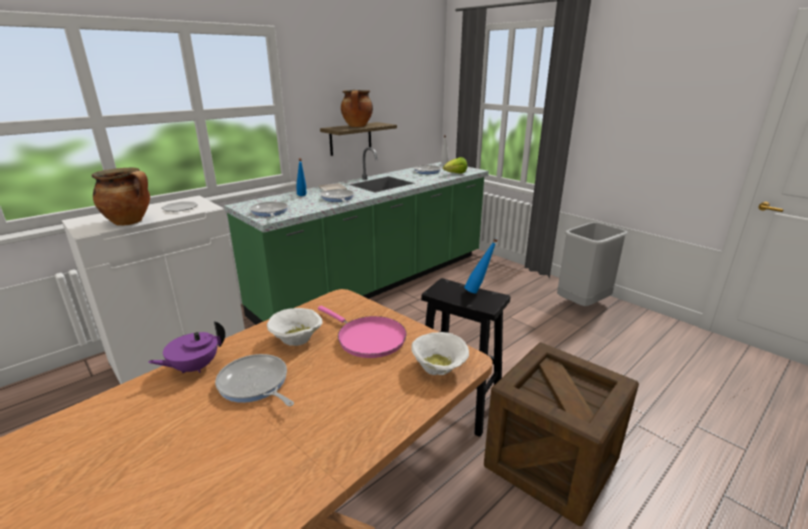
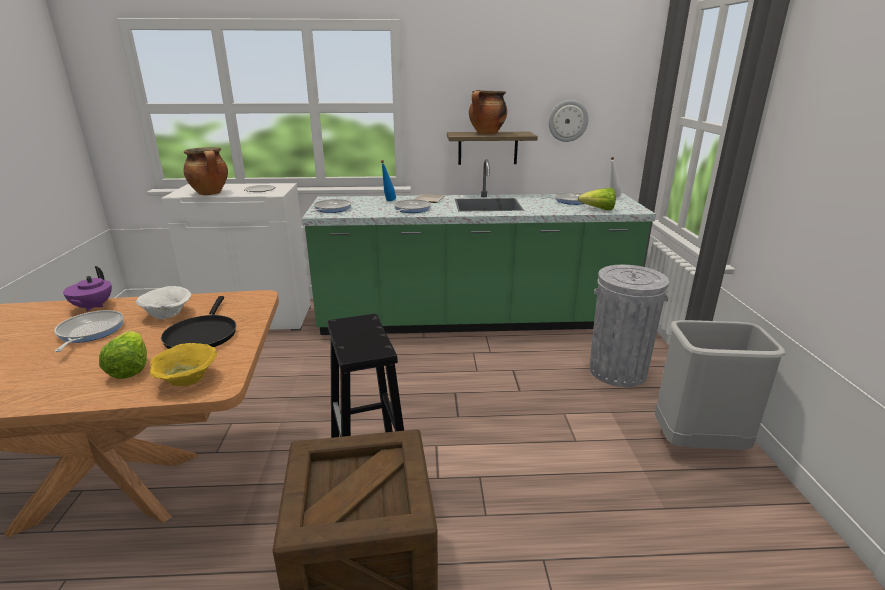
camera: 40 degrees right, 0 degrees up
purple teapot [148,321,225,373] -> purple teapot turned 90 degrees counterclockwise [63,266,112,312]
pink frying pan [318,306,407,358] -> black frying pan [161,296,236,349]
white bowl [411,332,469,375] -> yellow bowl [150,343,217,386]
blue bottle [464,238,498,293] -> none
none -> lettuce [99,331,147,379]
none -> wall clock [549,100,589,142]
none -> grey trash can [589,265,669,387]

